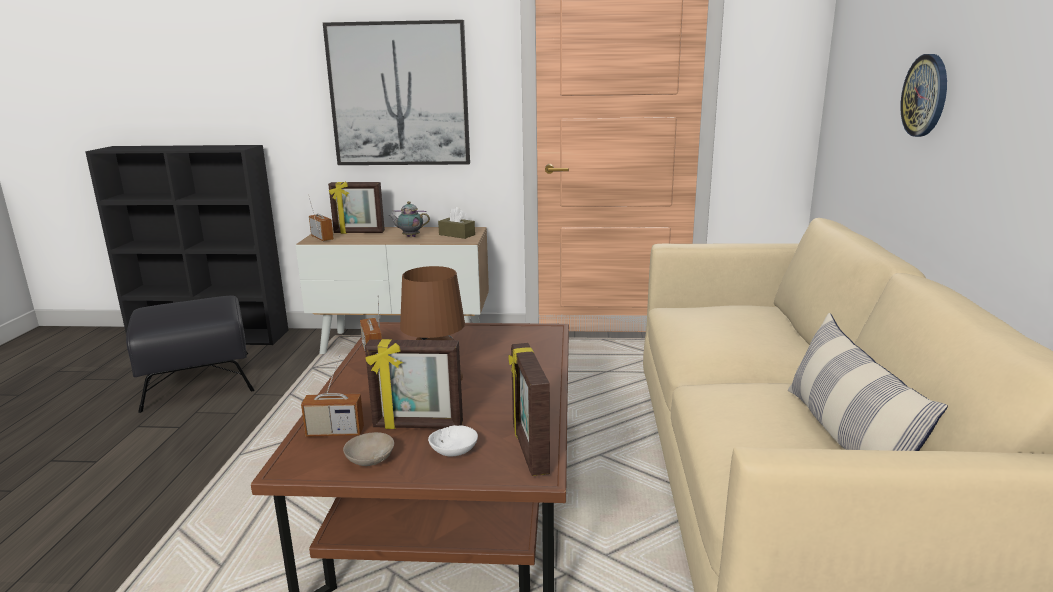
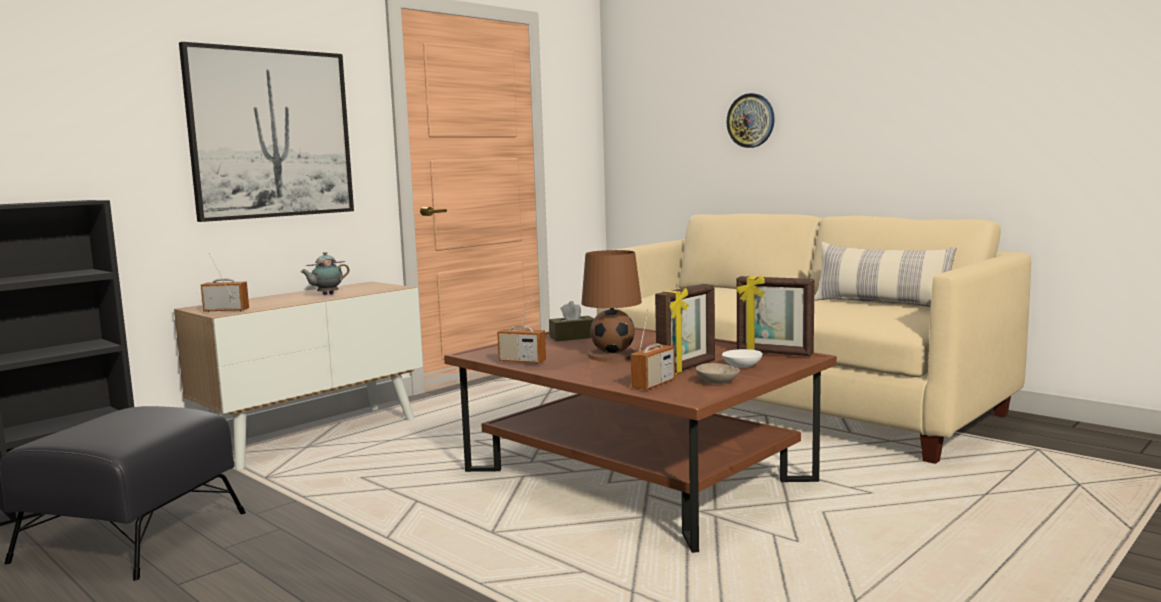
camera: 50 degrees left, 10 degrees down
picture frame [328,182,385,234] -> none
brown tissue box [438,207,475,239] -> brown tissue box moved to [549,301,594,342]

